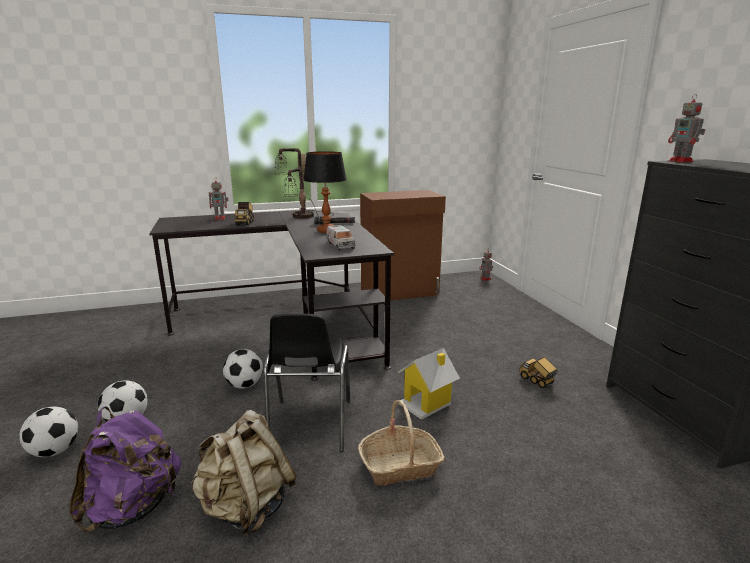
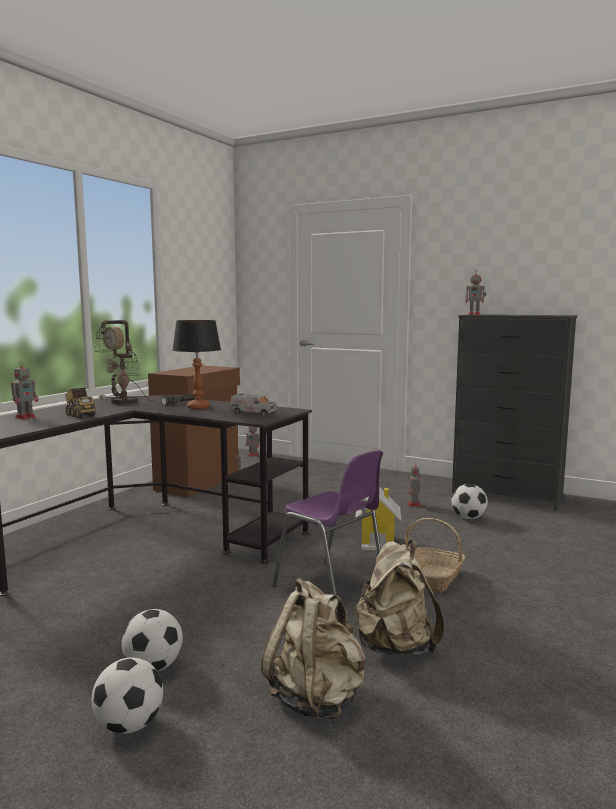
camera: 45 degrees left, 10 degrees down
purple backpack [69,406,182,533] -> beige backpack [261,577,366,720]
football [223,349,263,389] -> football moved to [451,484,488,519]
black chair [264,314,350,452] -> purple chair [272,450,383,595]
toy truck [519,357,558,388] -> toy robot [408,462,421,507]

